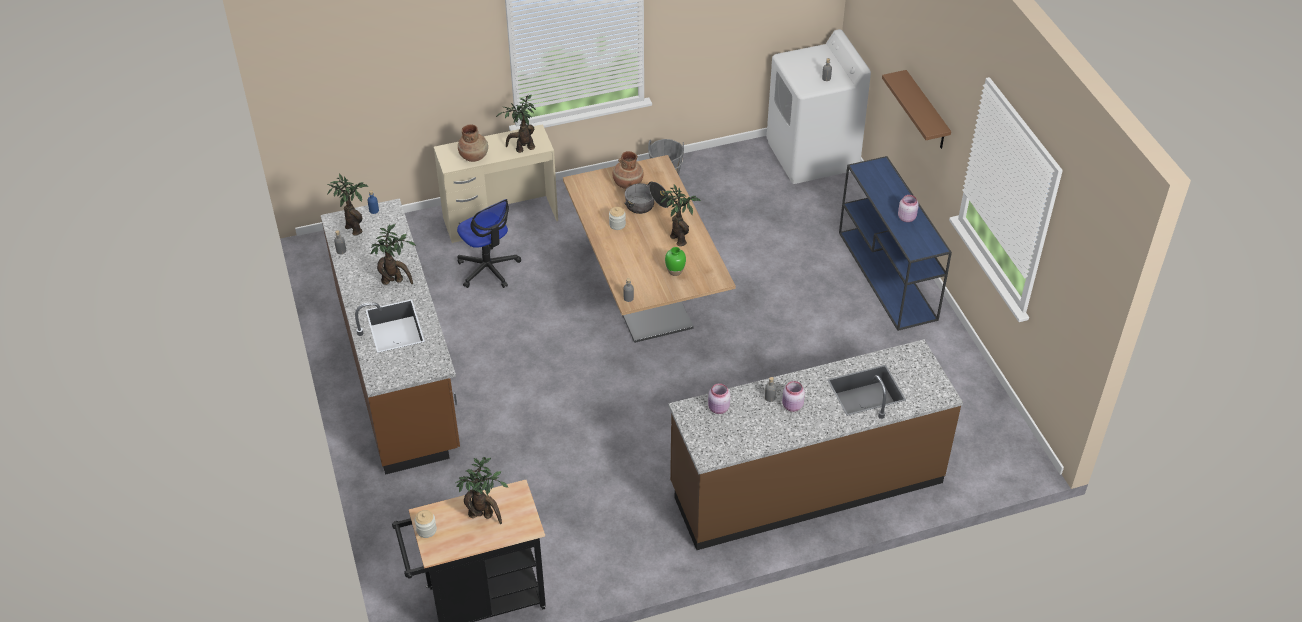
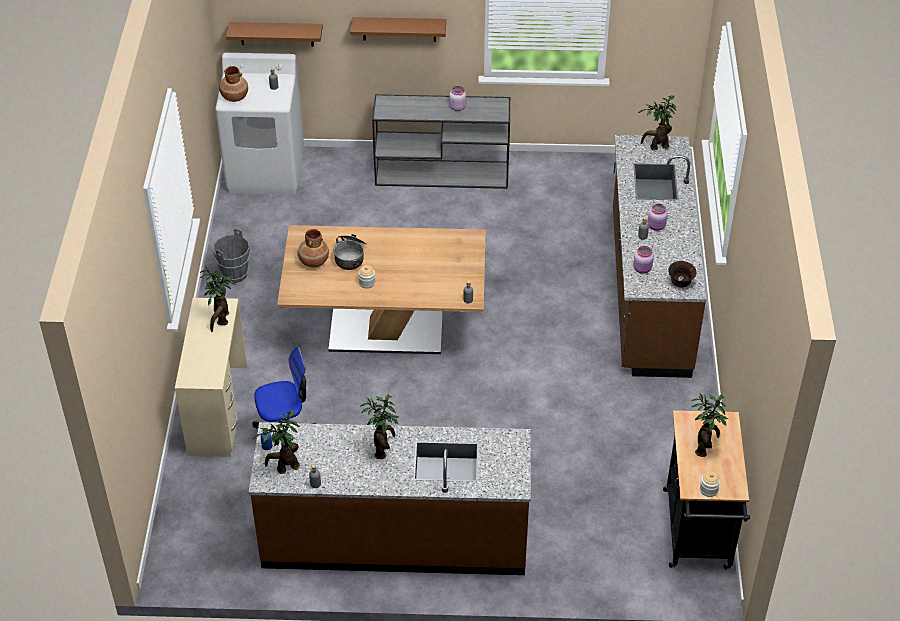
camera: 70 degrees left, 0 degrees up
brown vase [458,124,488,162] -> brown vase moved to [219,66,248,102]
potted plant [660,184,701,246] -> potted plant moved to [638,95,676,151]
green vase [665,247,686,276] -> none
blue console table [839,156,952,331] -> grey console table [372,94,510,189]
none -> brown shelf [226,22,323,47]
none -> brown bowl [668,261,696,287]

